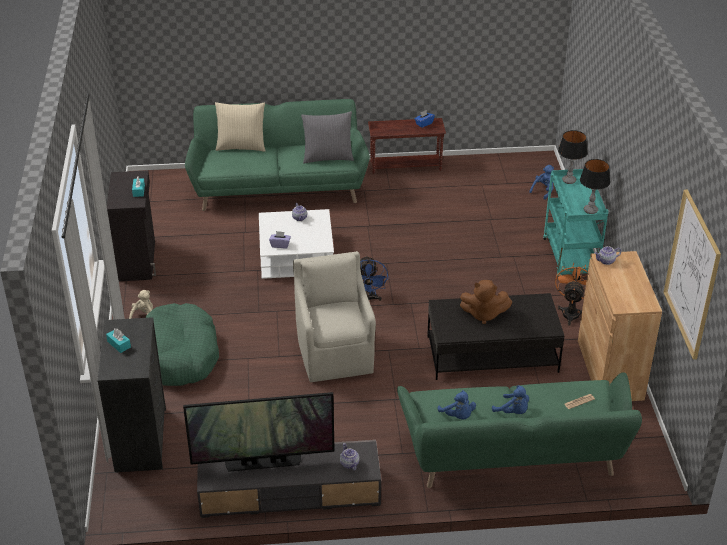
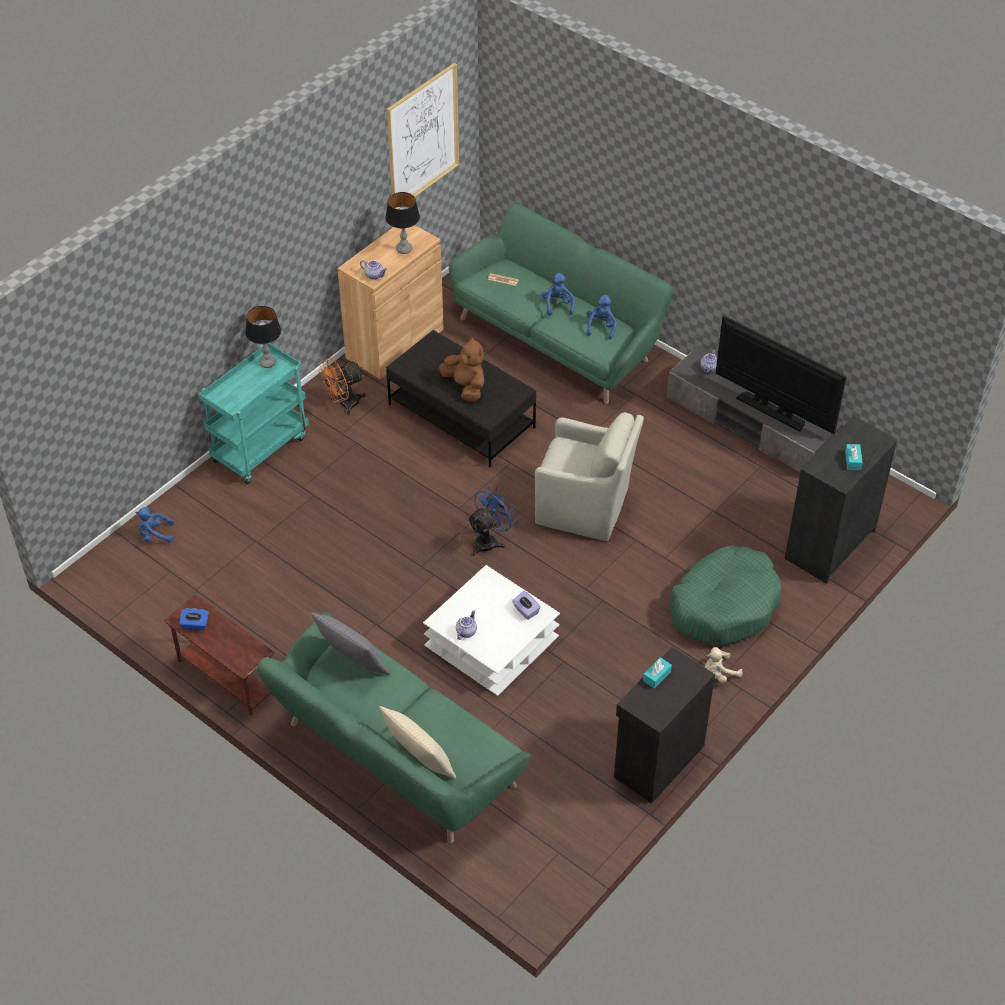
camera: 135 degrees left, 10 degrees up
beige armchair [293,251,376,382] -> beige armchair turned 105 degrees counterclockwise [535,412,644,541]
table lamp [558,130,587,184] -> table lamp moved to [385,192,420,254]

